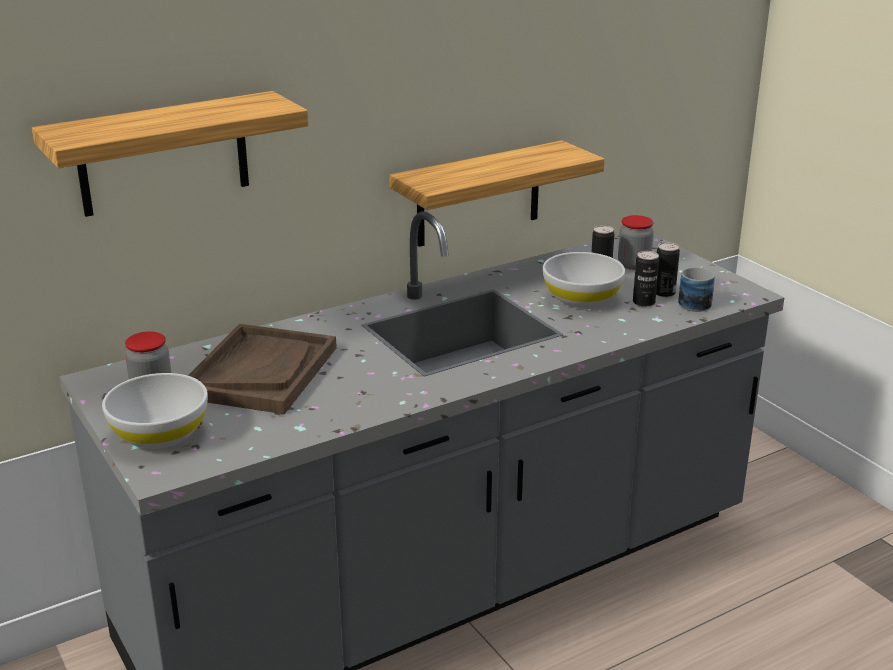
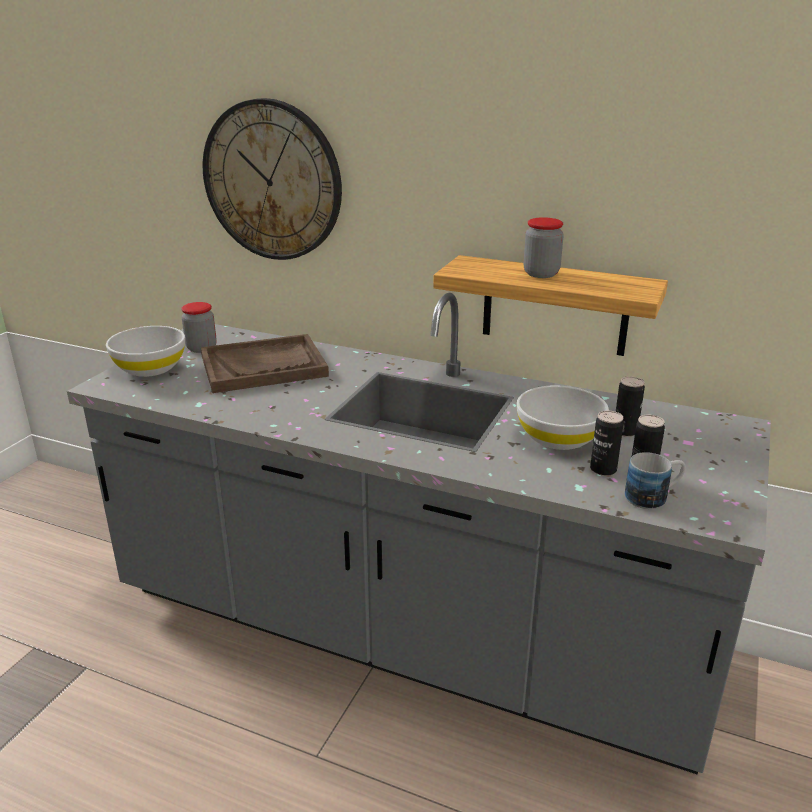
camera: 55 degrees right, 0 degrees up
shelf [32,91,308,217] -> wall clock [203,98,342,260]
jar [618,215,654,270] -> jar moved to [524,217,564,278]

